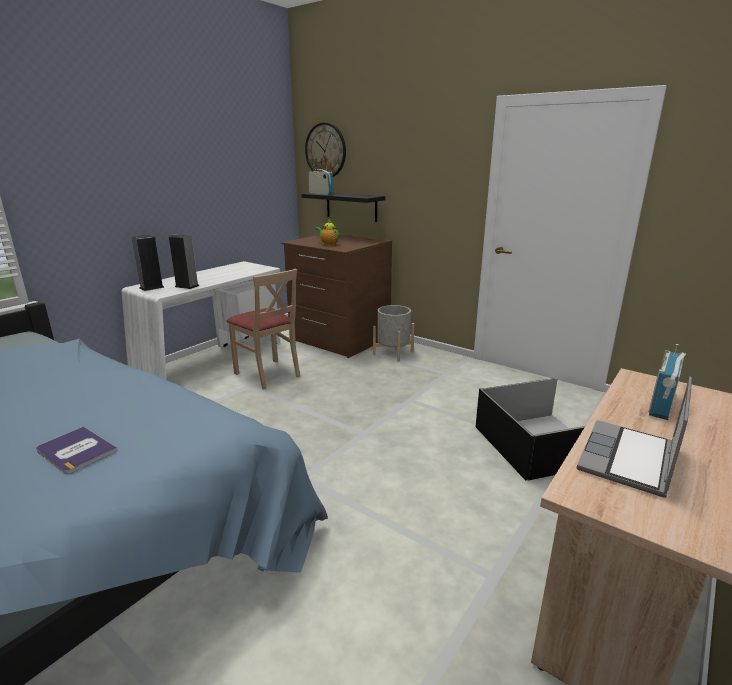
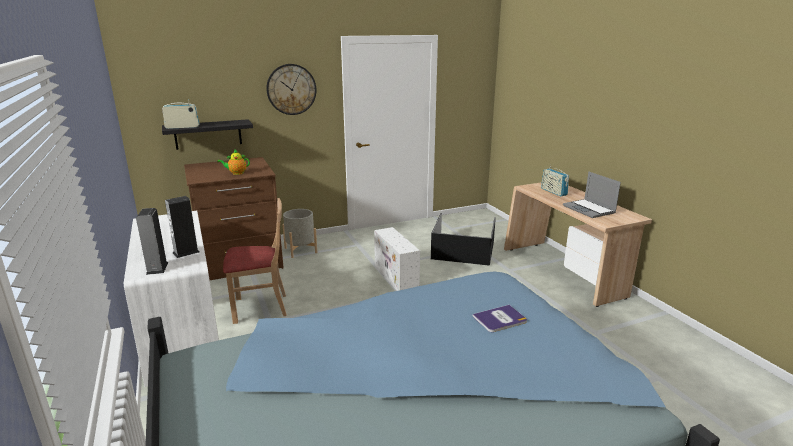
camera: 60 degrees left, 0 degrees up
wall clock [305,123,346,177] -> wall clock moved to [266,64,317,115]
none -> white storage box [374,227,420,291]

